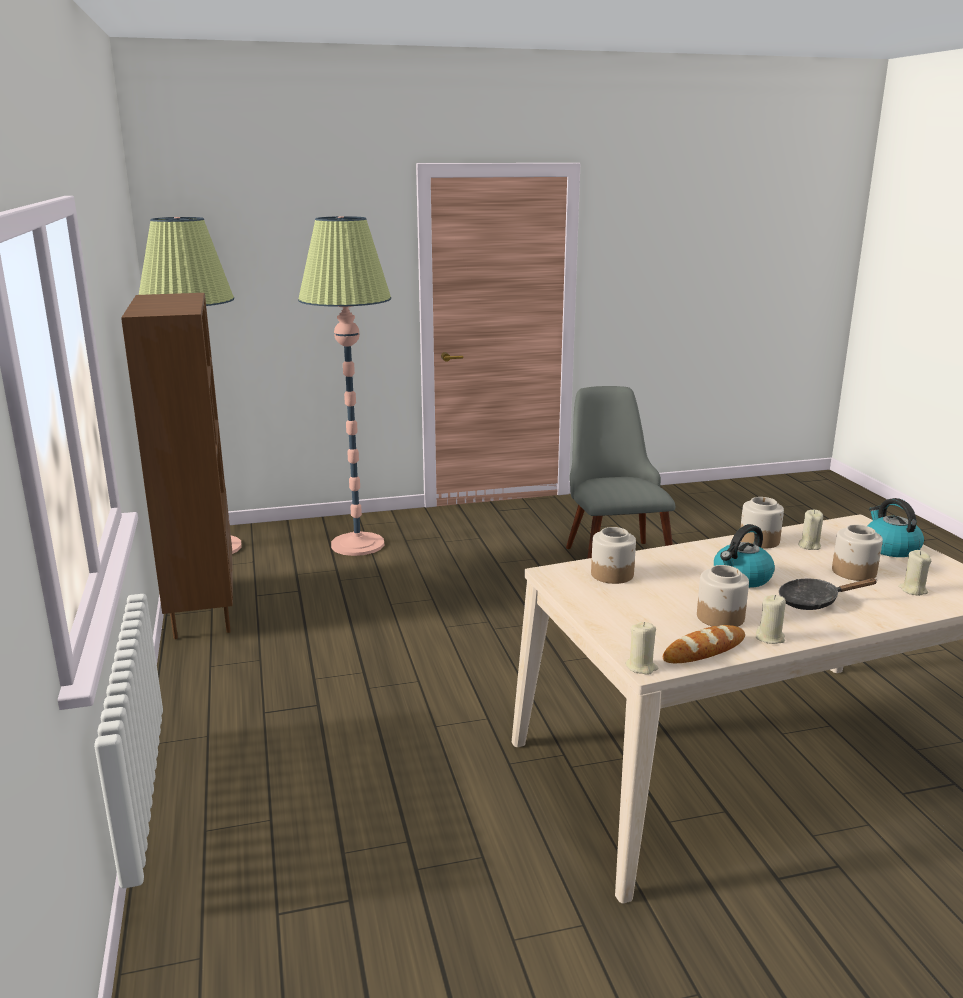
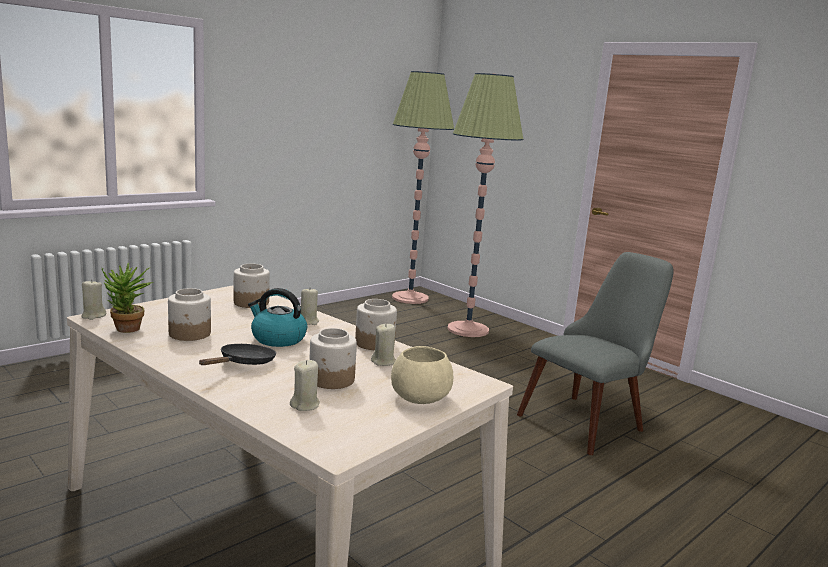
camera: 60 degrees right, 5 degrees down
brown bookcase [121,293,233,639] -> none
bread [663,625,745,663] -> potted plant [102,262,153,333]
beige candle [756,595,786,644] -> beige candle moved to [301,289,319,325]
black frying pan [779,578,878,610] -> black frying pan turned 60 degrees clockwise [199,344,276,365]
kettle [868,498,924,557] -> beige bowl [391,346,453,404]

